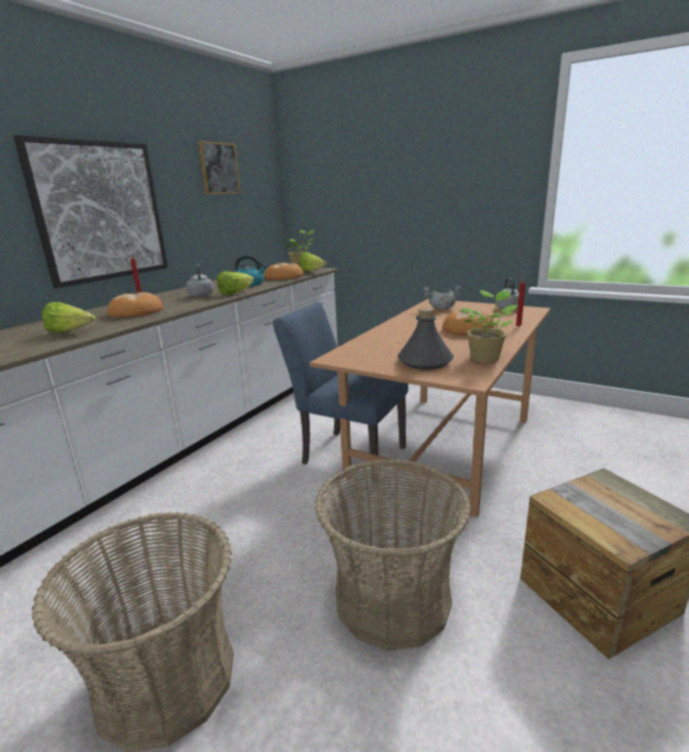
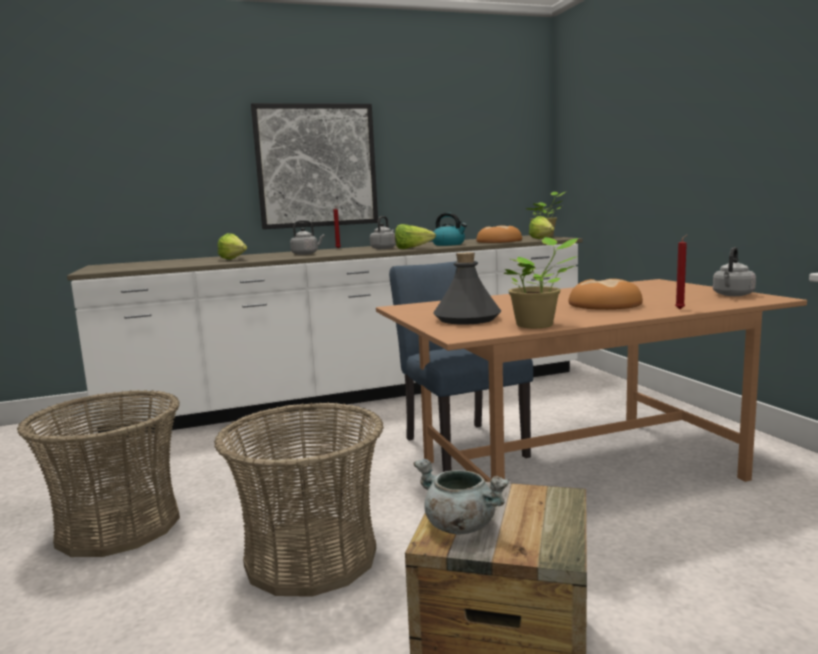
camera: 40 degrees right, 10 degrees down
bread [108,292,163,318] -> grey kettle [290,220,325,255]
picture [198,141,241,194] -> none
grey cooking pot [423,285,462,310] -> grey cooking pot moved to [414,459,509,534]

